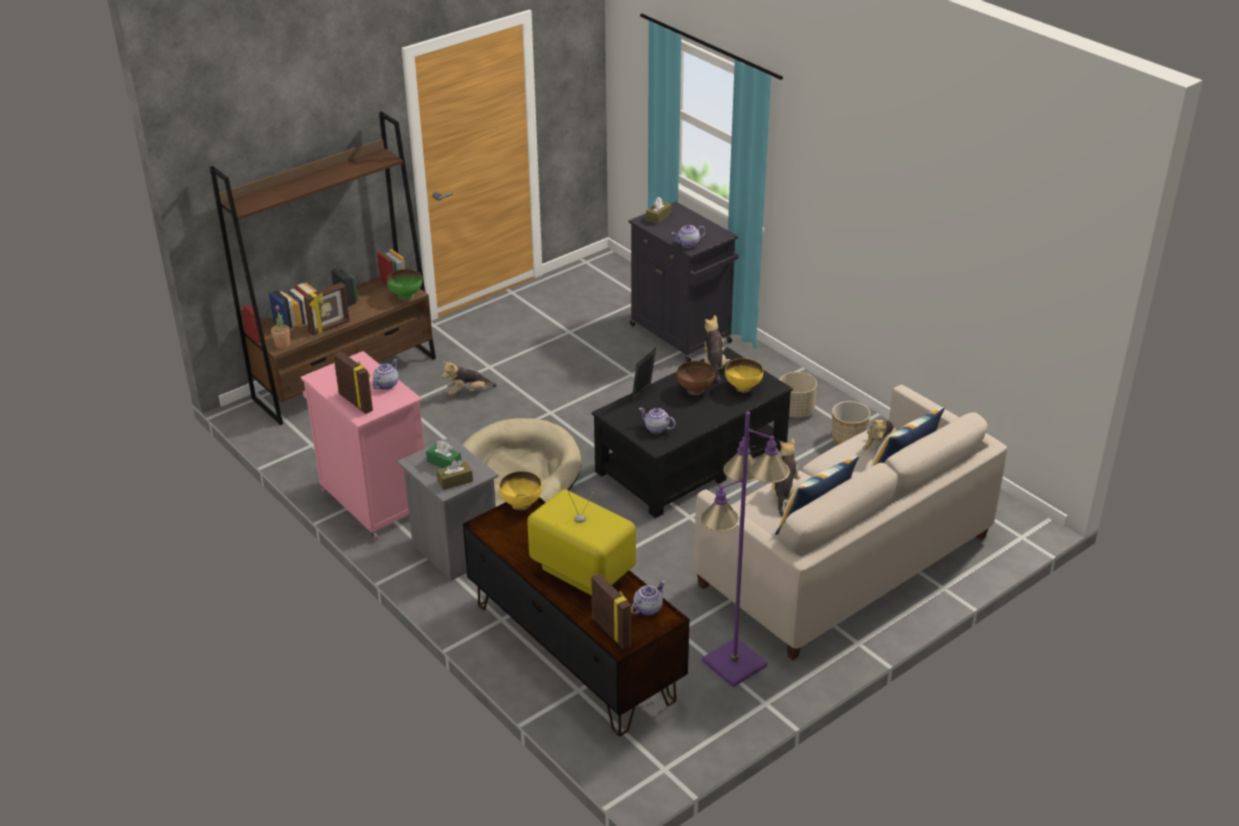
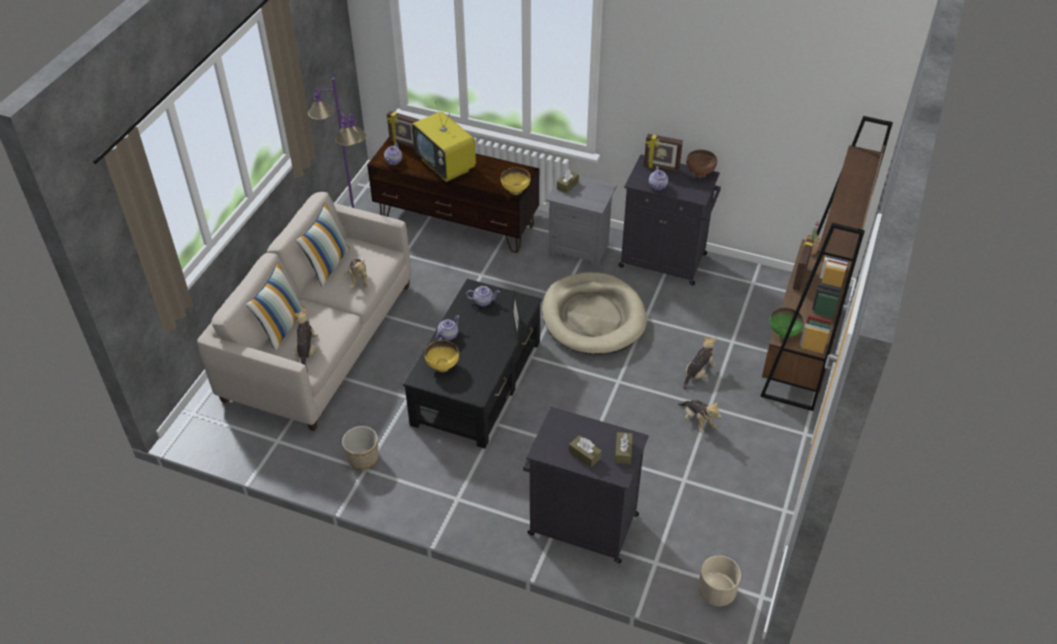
camera: 150 degrees right, 10 degrees up
pink cabinet [301,351,424,540] -> black cabinet [618,154,721,285]
green tissue box [426,441,461,468] -> none
television [527,478,636,596] -> television turned 45 degrees clockwise [412,101,476,182]
teapot [671,225,706,248] -> teapot moved to [436,315,459,341]
brown bowl [676,361,715,395] -> brown bowl moved to [686,150,717,178]
plush toy [704,315,730,384] -> plush toy moved to [678,400,722,433]
beige planter [780,372,817,417] -> beige planter moved to [698,556,741,606]
none -> brown tissue box [569,435,602,468]

